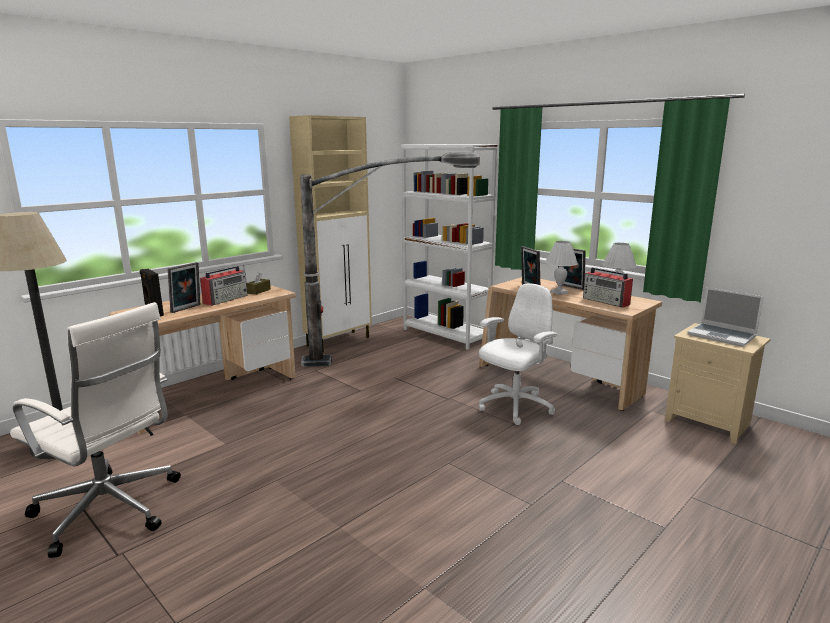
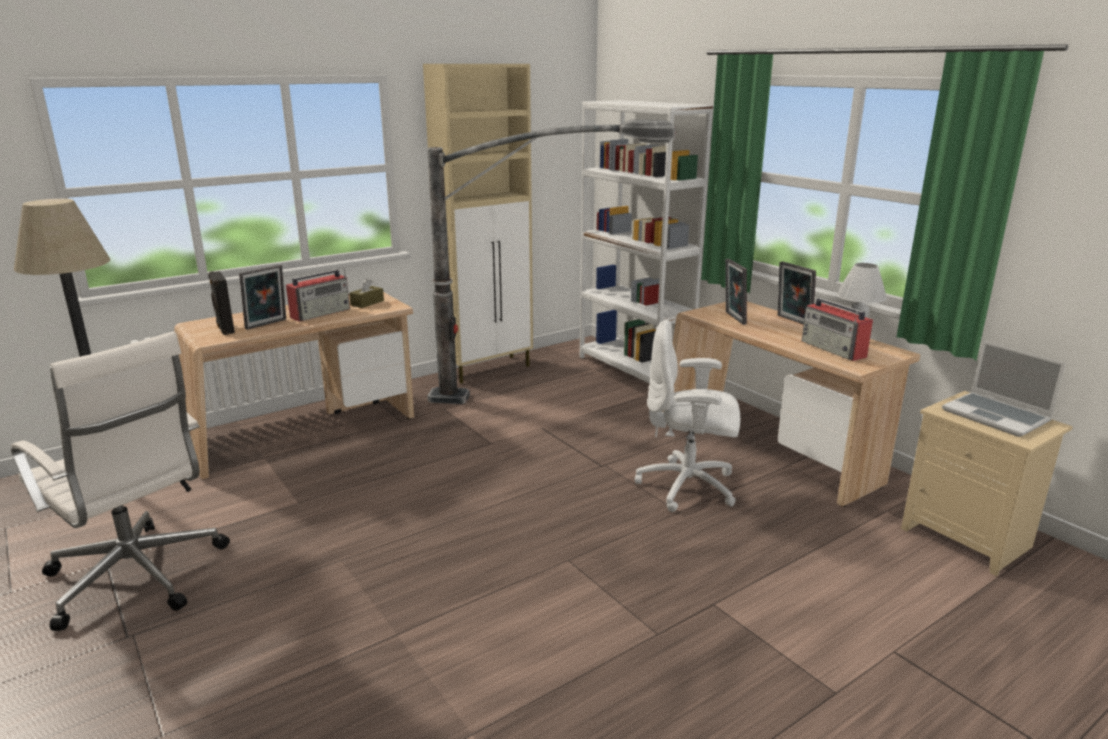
camera: 10 degrees right, 5 degrees up
white office chair [479,283,557,425] -> white office chair turned 135 degrees counterclockwise [635,320,740,512]
white table lamp [545,241,578,295] -> none

